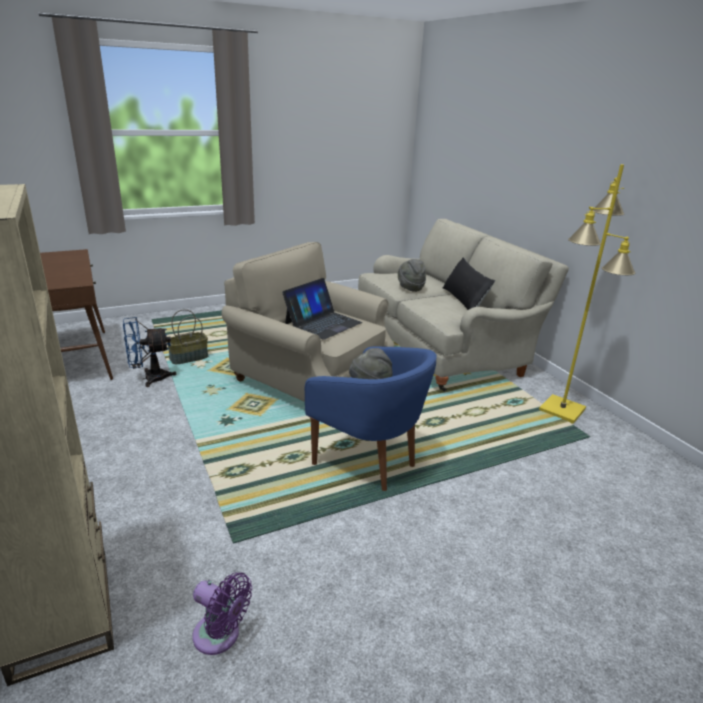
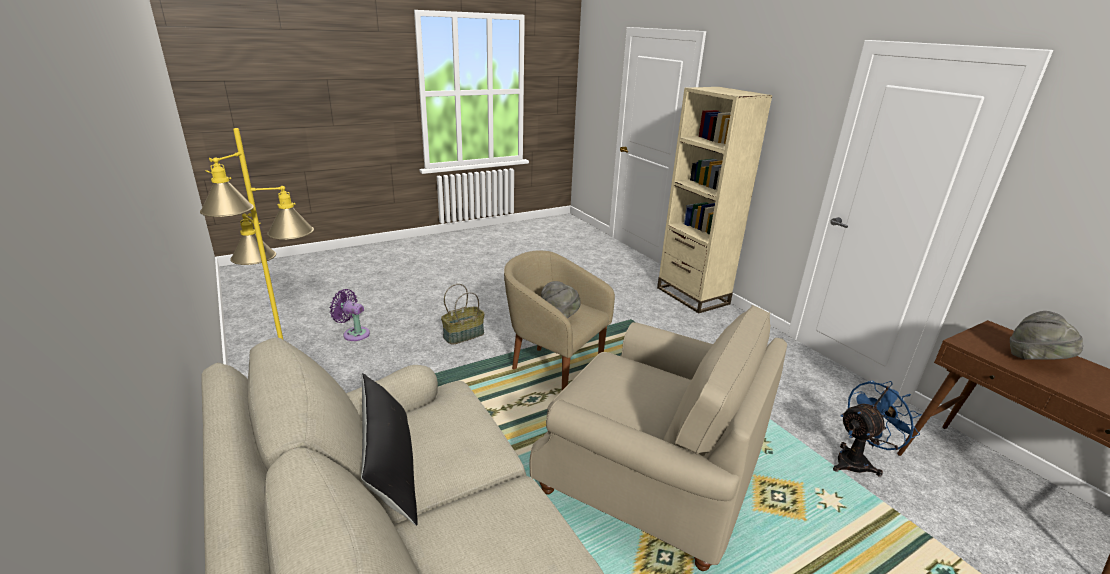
camera: 175 degrees right, 0 degrees up
basket [167,309,208,364] -> basket moved to [441,284,485,345]
purple fan [193,573,252,655] -> purple fan moved to [330,289,370,341]
laptop [282,278,362,340] -> none
blue armchair [305,346,437,491] -> beige armchair [504,251,615,390]
grey hat [398,259,426,292] -> grey hat moved to [1010,311,1083,360]

